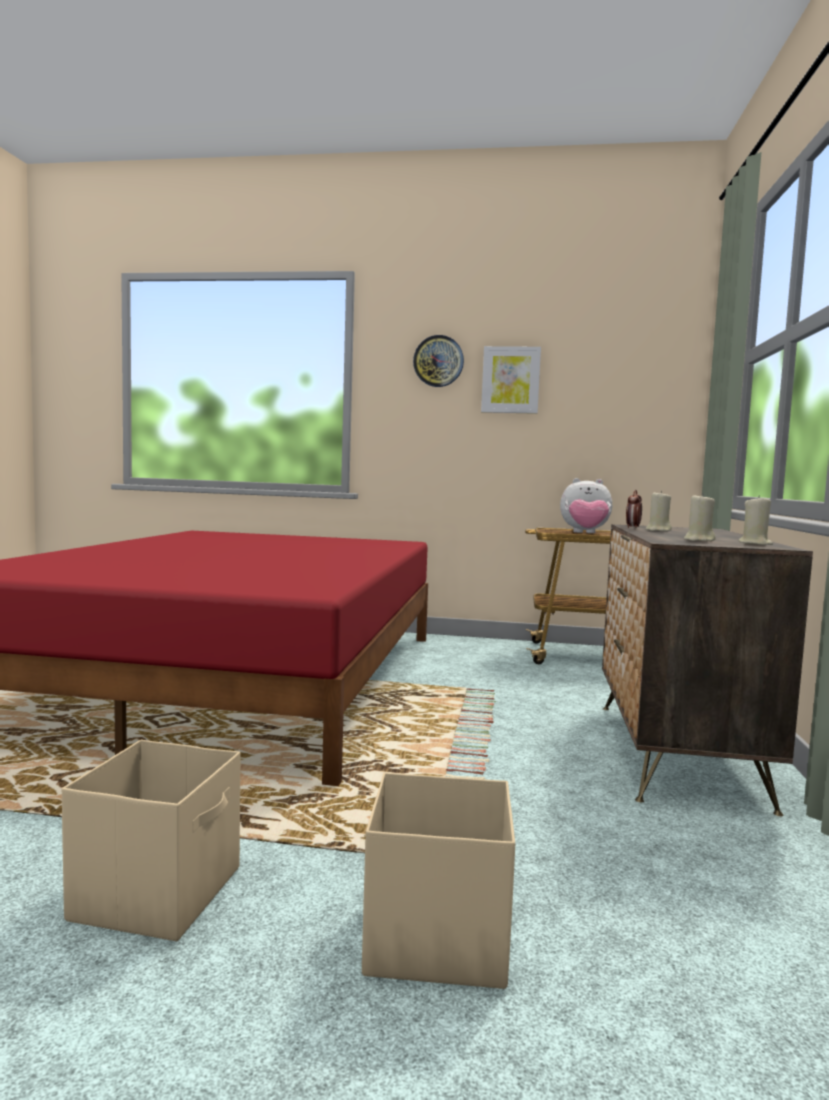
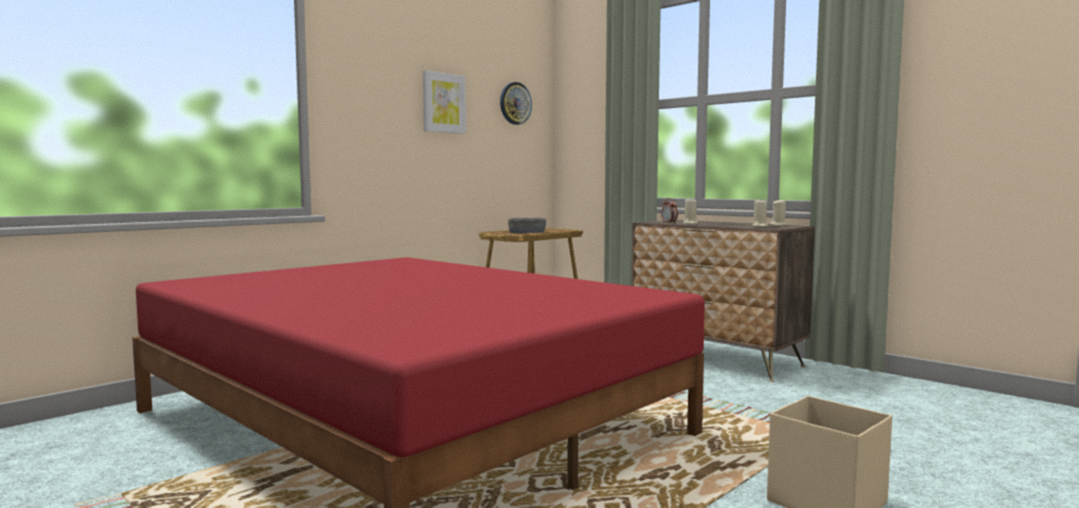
camera: 55 degrees left, 0 degrees up
beige storage box [362,772,515,989] -> none
wall clock [413,335,464,387] -> wall clock moved to [500,82,532,125]
plush toy [560,478,612,533] -> grey bowl [508,218,546,233]

